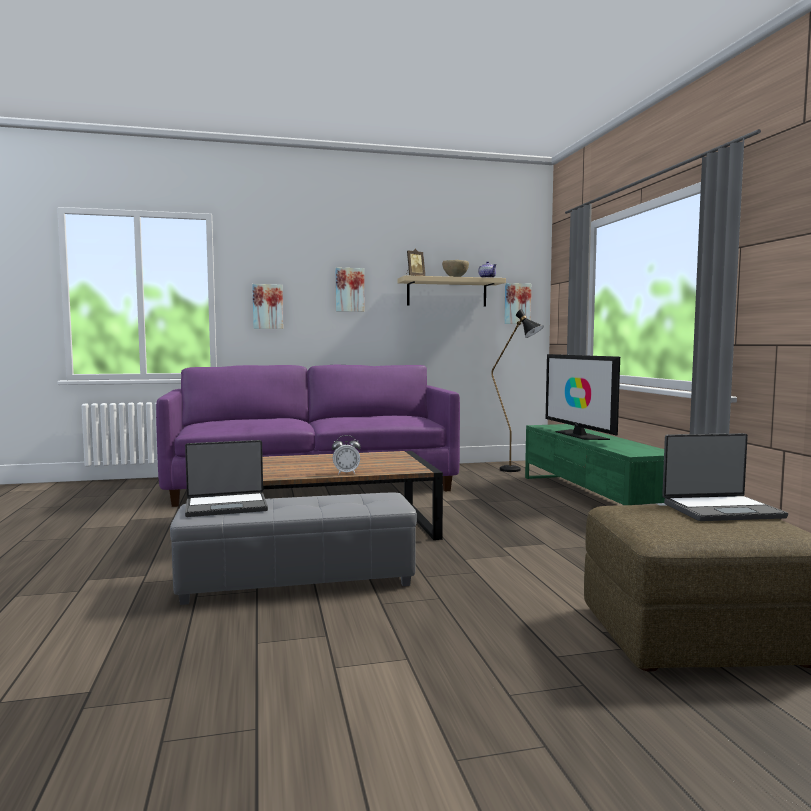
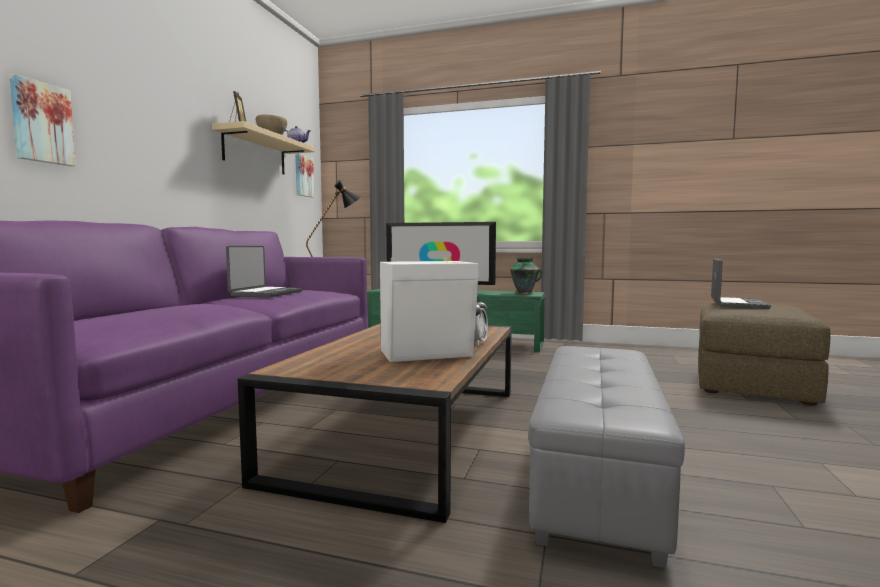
camera: 60 degrees left, 0 degrees up
laptop [185,440,268,517] -> laptop moved to [226,246,303,297]
picture [335,267,364,312] -> none
none -> white speaker [380,257,479,362]
none -> vase [510,258,543,294]

